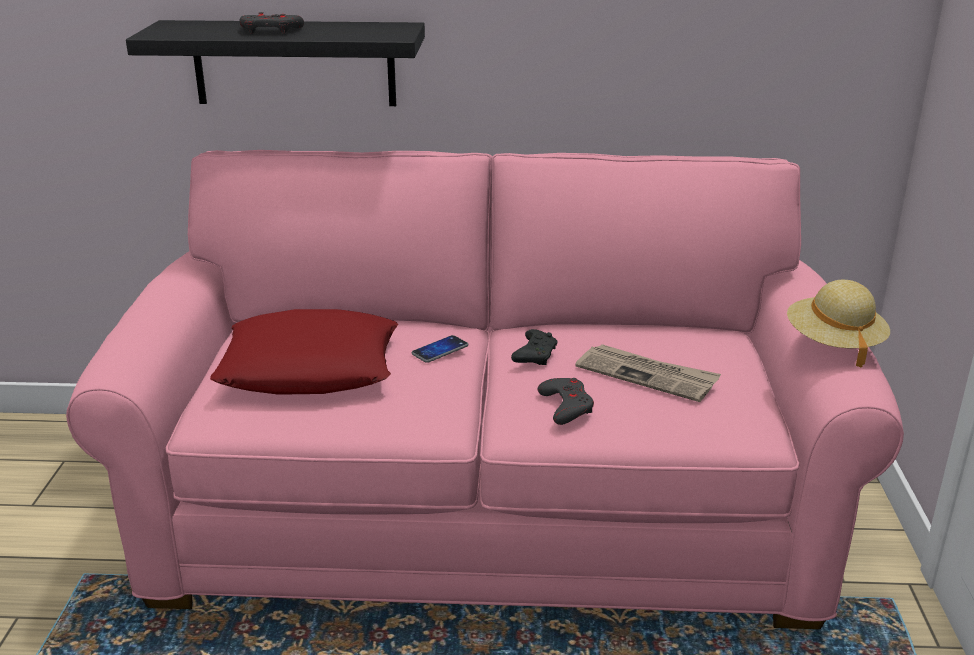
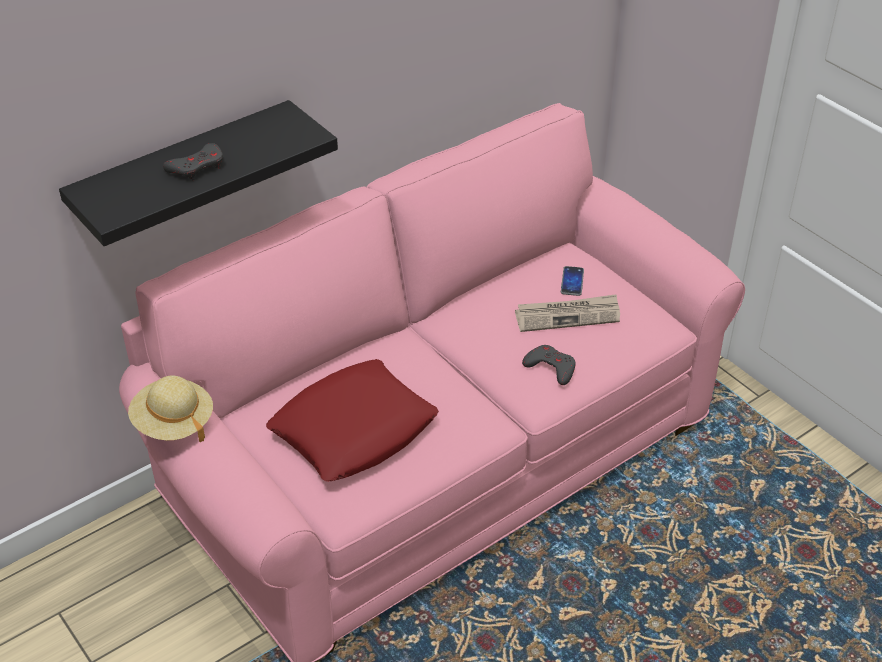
camera: 40 degrees left, 15 degrees up
phone [411,335,468,363] -> phone moved to [561,266,584,296]
black game controller [511,329,557,365] -> none
beige hat [787,280,890,367] -> beige hat moved to [128,375,213,442]

